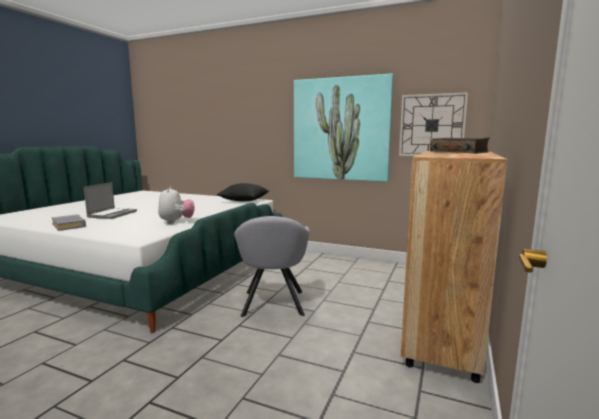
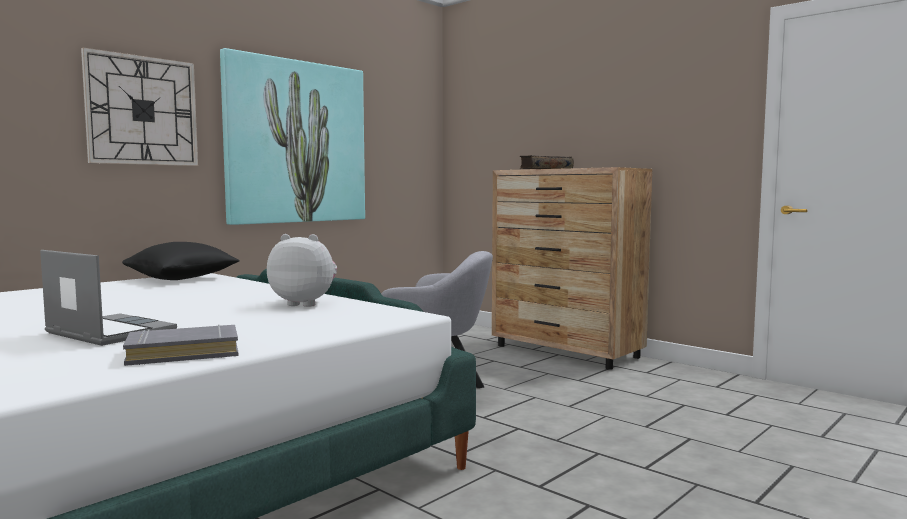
camera: 70 degrees left, 5 degrees down
wall clock [399,92,468,156] -> wall clock moved to [81,48,198,166]

